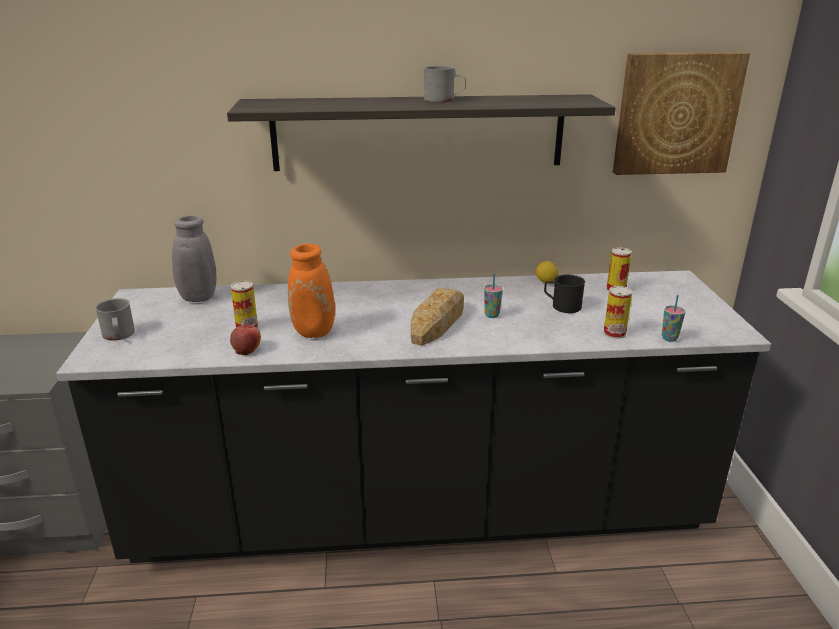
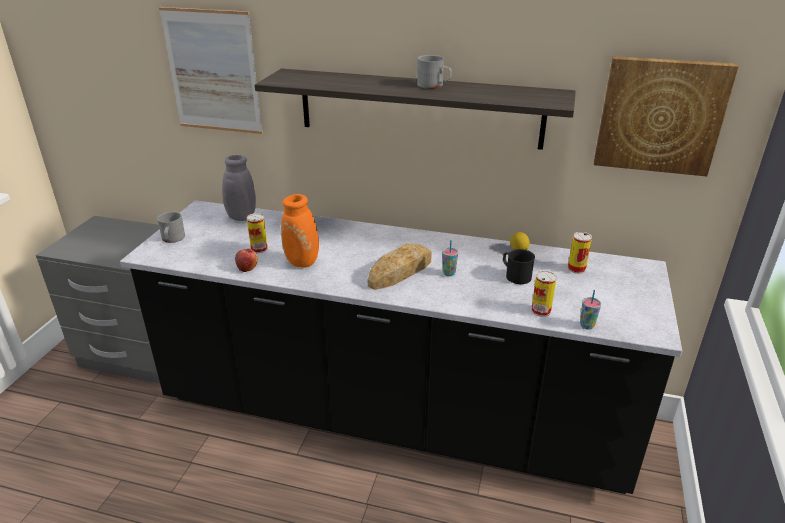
camera: 20 degrees right, 5 degrees up
none -> picture [159,7,263,134]

